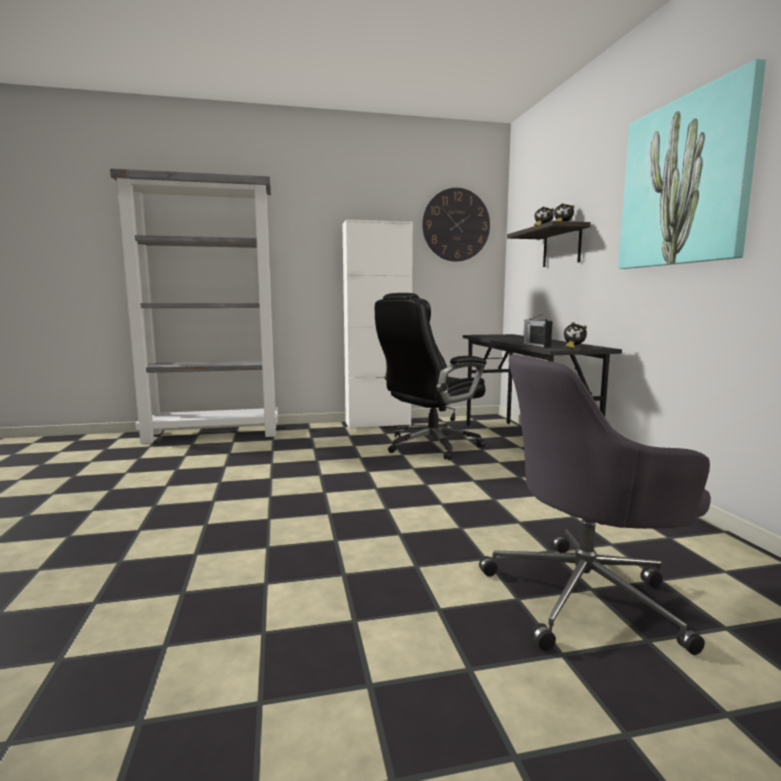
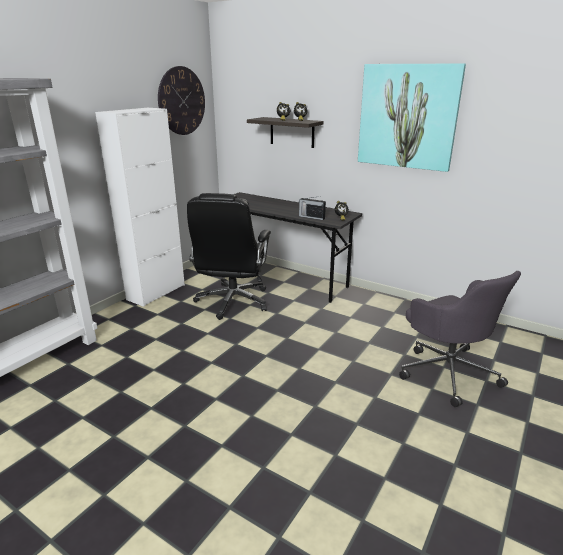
camera: 45 degrees left, 15 degrees up
grey office chair [479,354,711,655] -> grey office chair turned 60 degrees counterclockwise [399,271,521,407]

